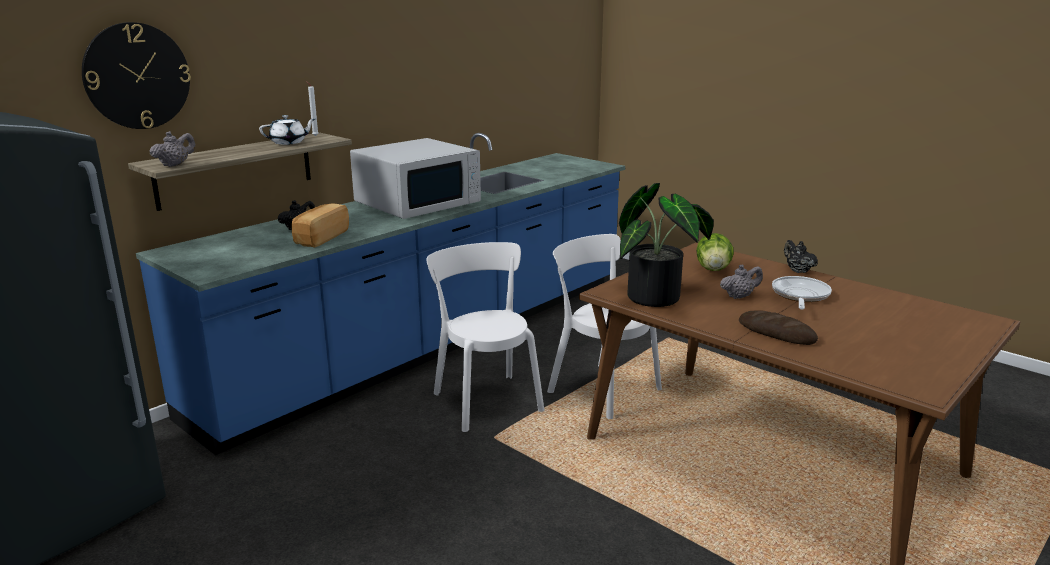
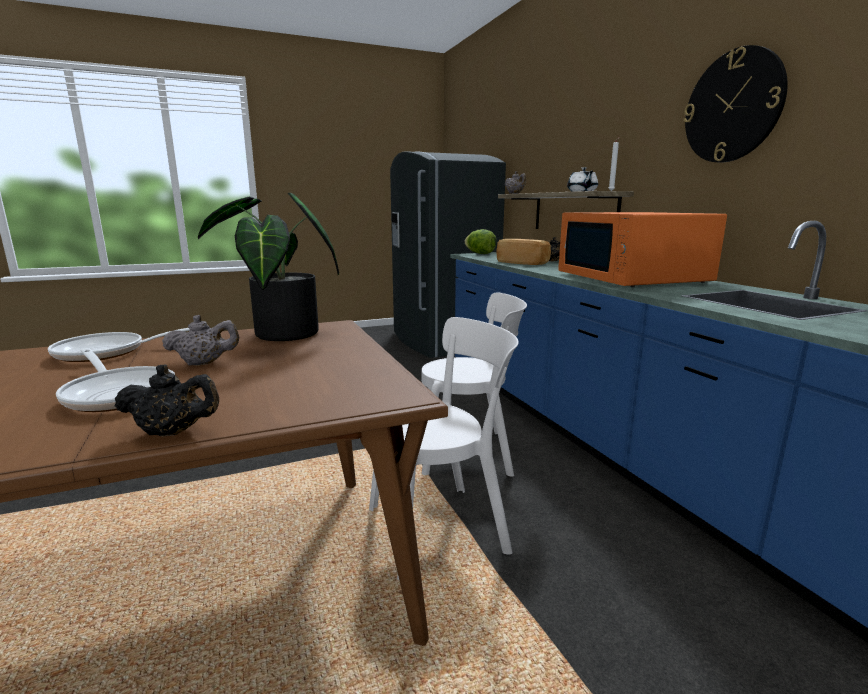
camera: 115 degrees right, 5 degrees down
wall clock [82,22,191,129] -> wall clock moved to [684,45,788,163]
white microwave [350,138,481,219] -> orange microwave [558,212,727,287]
lettuce [696,233,734,271] -> lettuce moved to [464,229,496,254]
grey teapot [720,264,763,299] -> grey teapot turned 105 degrees counterclockwise [162,315,239,366]
bread [739,310,818,345] -> frying pan [48,328,189,362]

